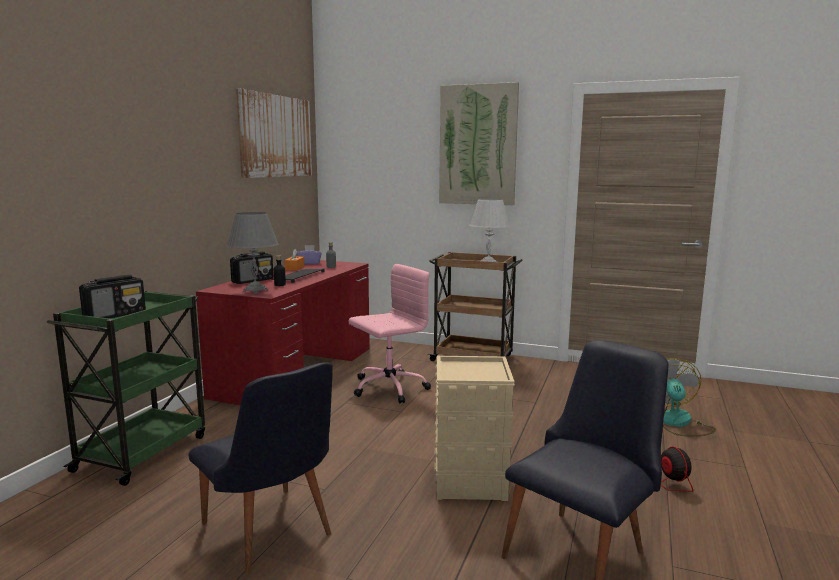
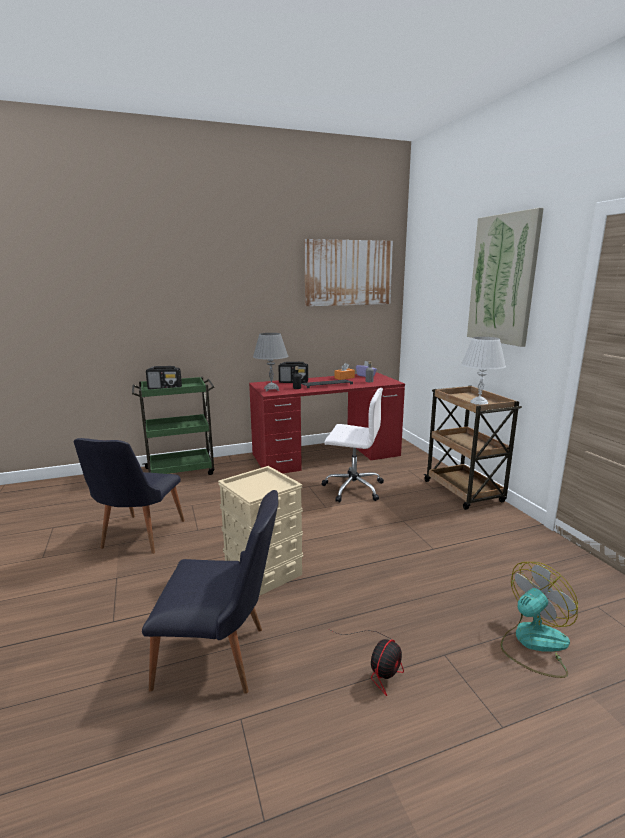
camera: 50 degrees right, 5 degrees up
pink office chair [349,264,431,403] -> white office chair [321,388,384,503]

